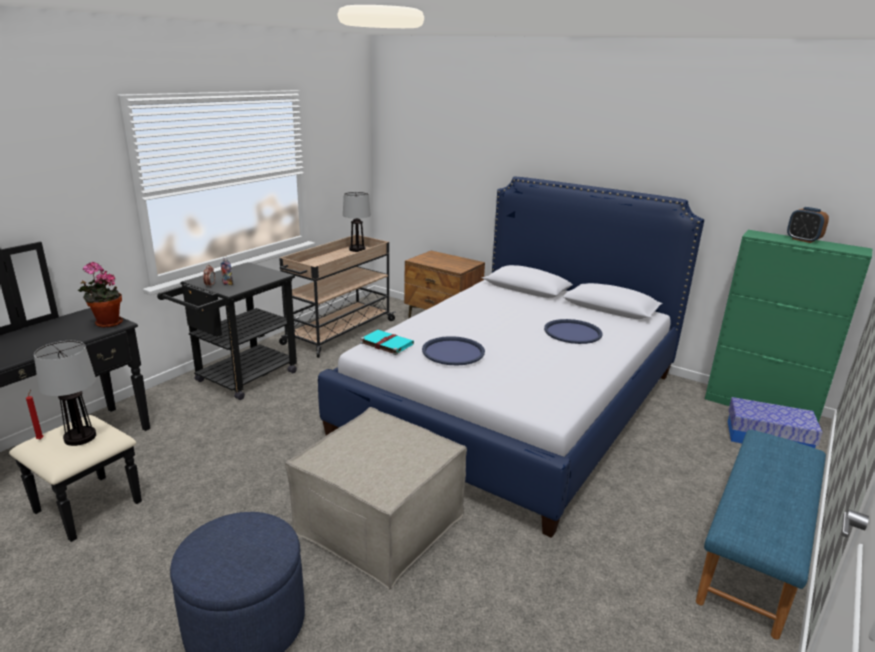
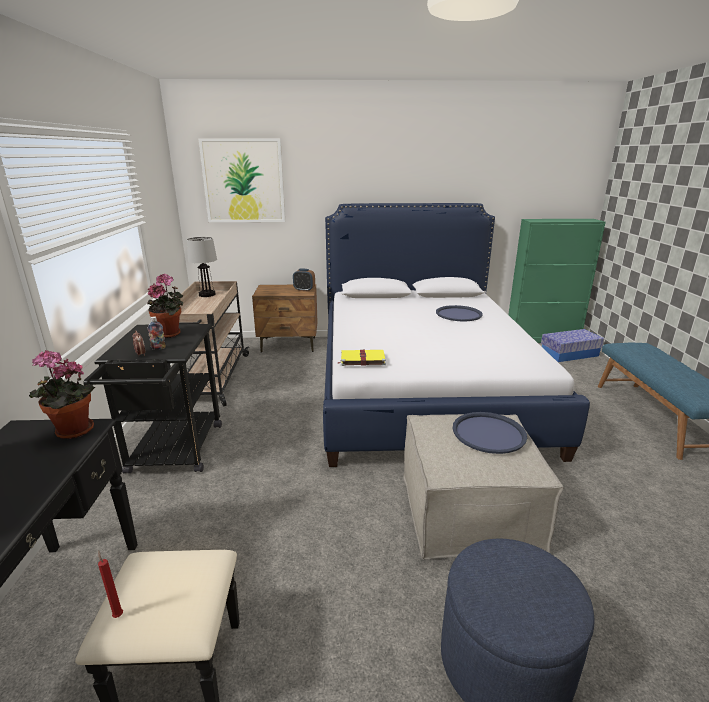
camera: 35 degrees left, 0 degrees up
table lamp [34,341,96,446] -> none
turquoise book [360,330,414,355] -> yellow book [337,350,386,366]
blue tray [422,336,485,365] -> blue tray moved to [453,412,527,454]
alarm clock [787,207,829,243] -> alarm clock moved to [293,269,315,292]
none -> potted plant [147,274,183,338]
none -> picture [199,139,285,222]

